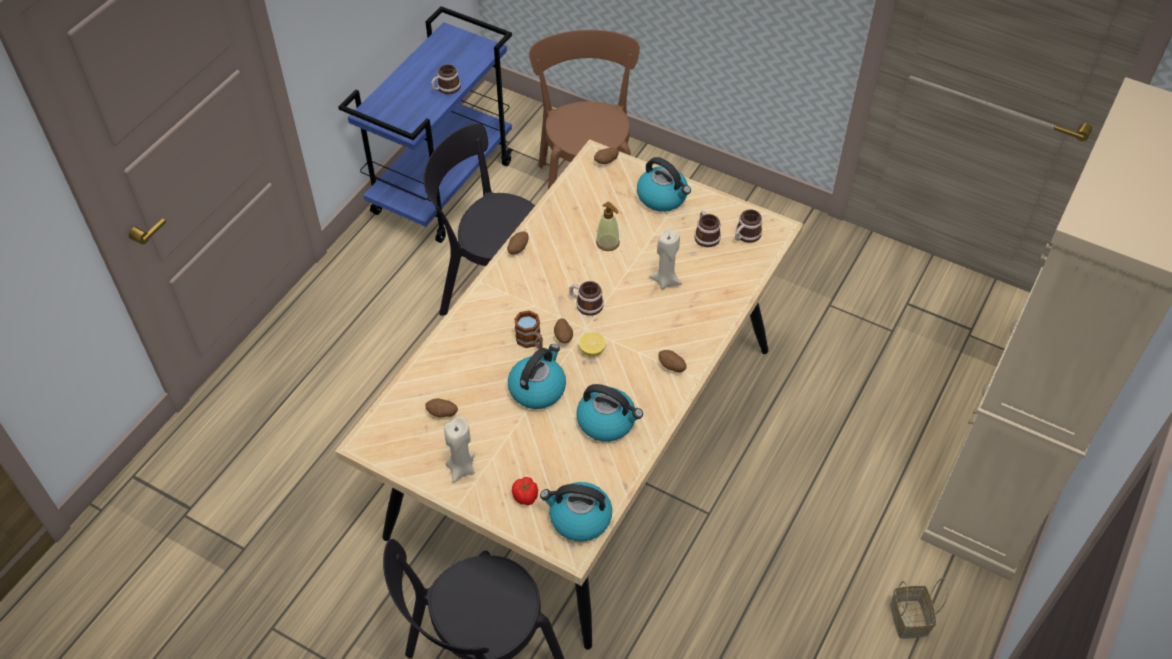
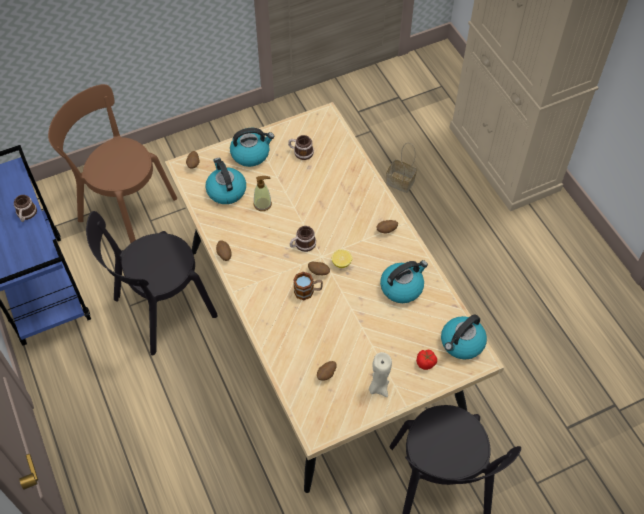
camera: 55 degrees left, 5 degrees up
kettle [508,344,566,409] -> kettle moved to [205,158,246,204]
beige candle [649,229,682,290] -> none
mug [735,209,762,243] -> none
basket [890,578,948,639] -> basket moved to [386,142,417,193]

